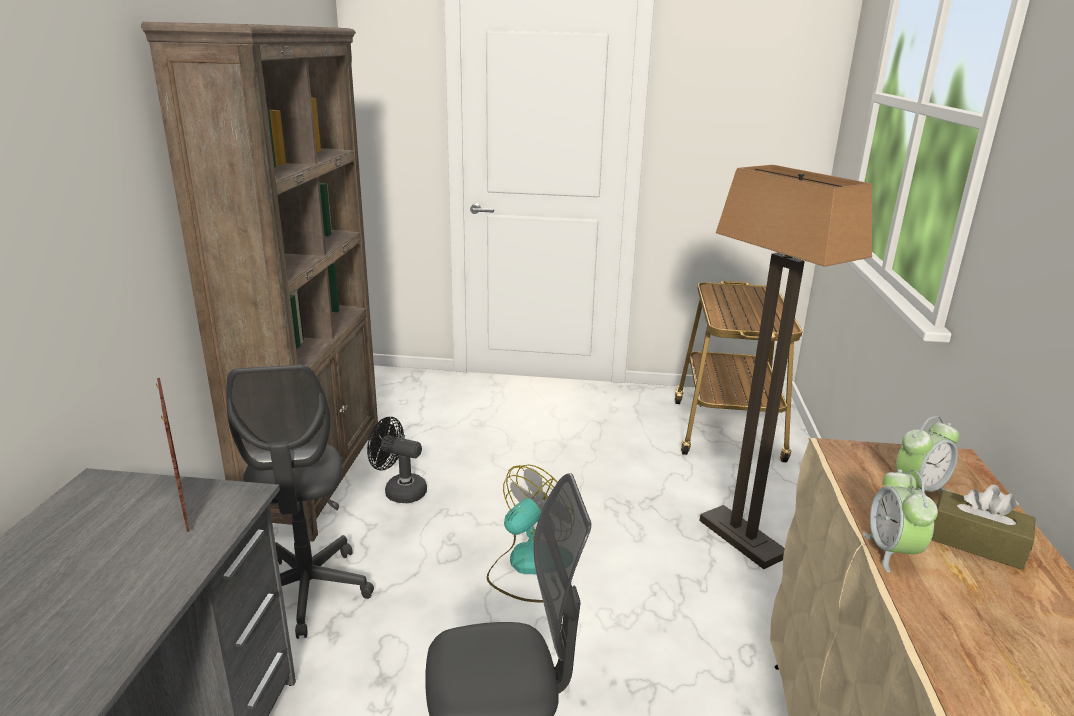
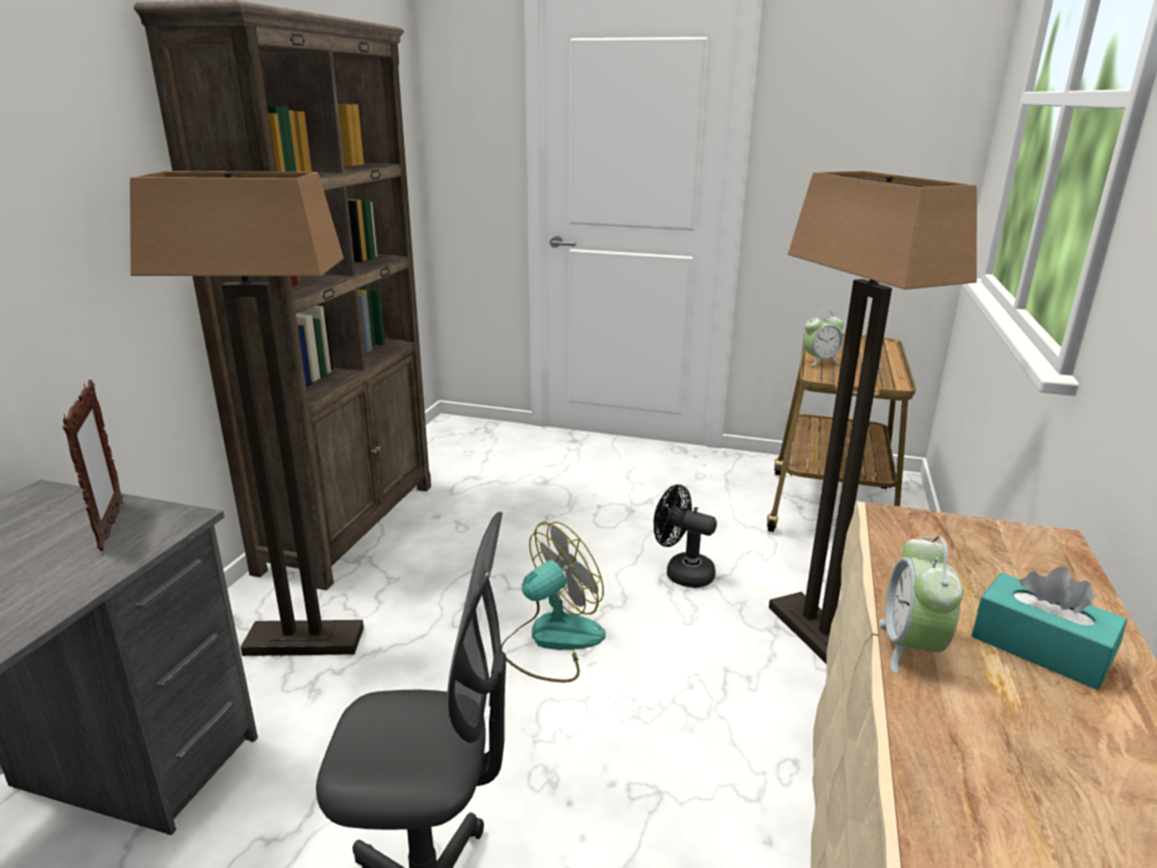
camera: 10 degrees right, 0 degrees up
grey office chair [226,365,374,639] -> floor lamp [130,171,364,656]
black fan [367,417,427,503] -> black fan moved to [654,484,717,588]
alarm clock [896,416,959,493] -> alarm clock moved to [803,311,844,366]
brown tissue box [931,485,1036,570] -> turquoise tissue box [971,566,1127,690]

